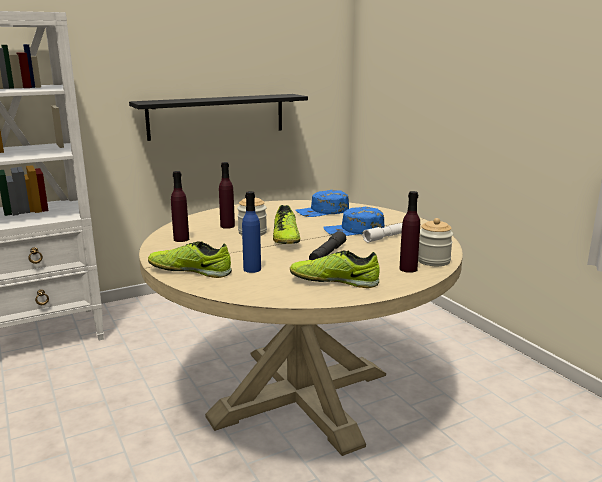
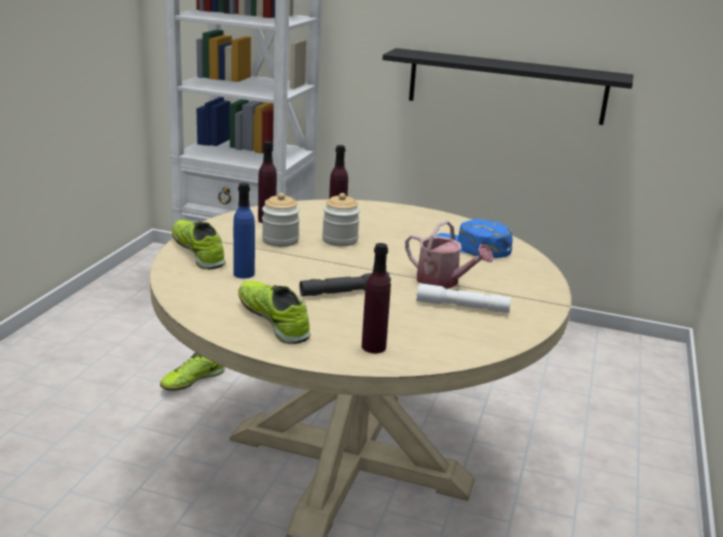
camera: 45 degrees right, 5 degrees up
shoe [273,205,300,244] -> shoe moved to [160,353,225,391]
blue cap [323,207,385,236] -> watering can [405,220,494,289]
jar [418,218,453,266] -> jar moved to [262,193,300,247]

